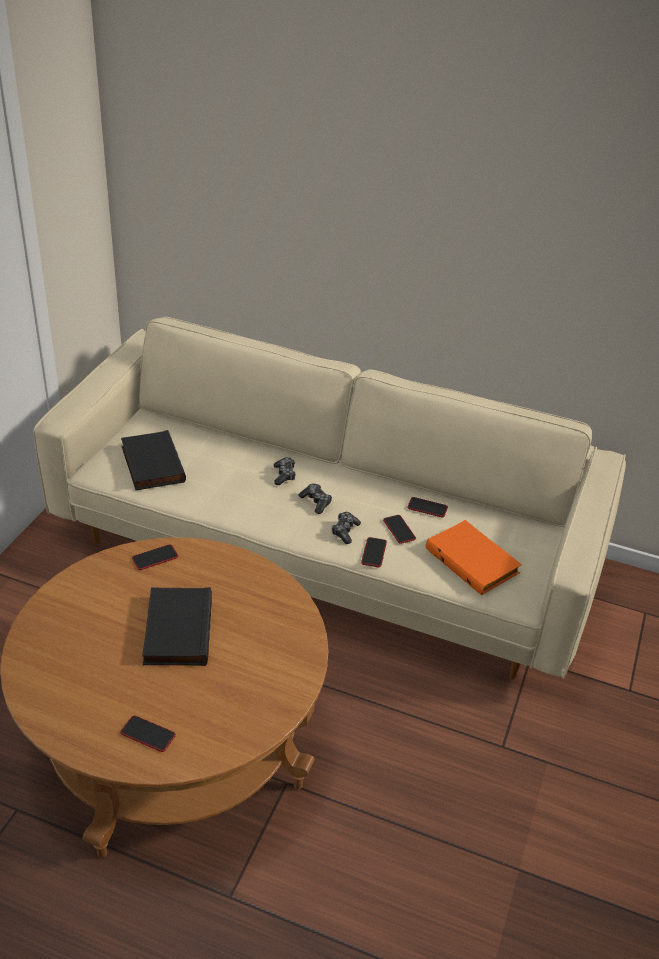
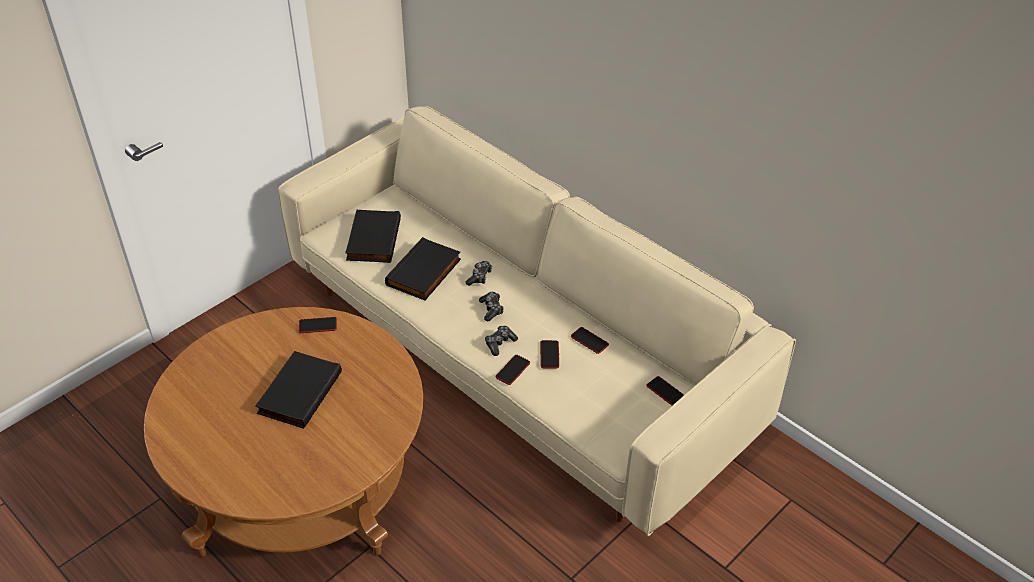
camera: 25 degrees right, 5 degrees up
phone [121,715,176,752] -> phone moved to [646,376,684,405]
orange book [426,520,522,595] -> none
none -> black book [385,237,461,300]

